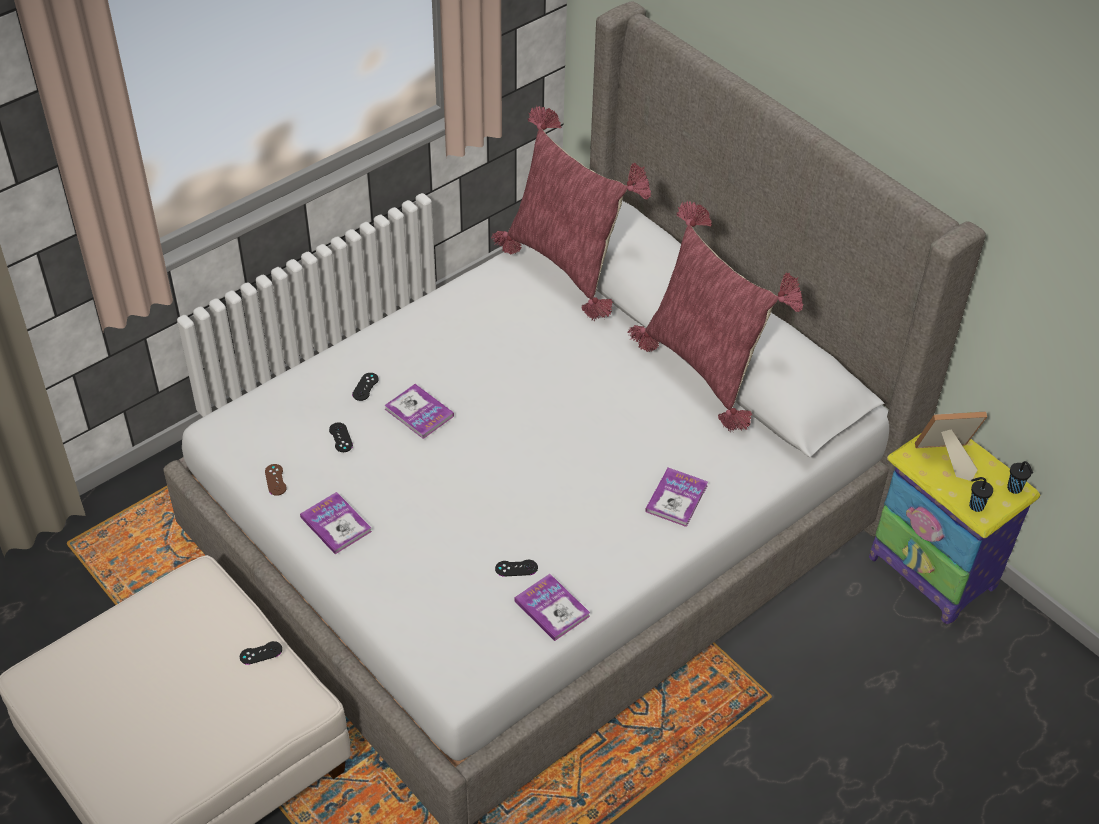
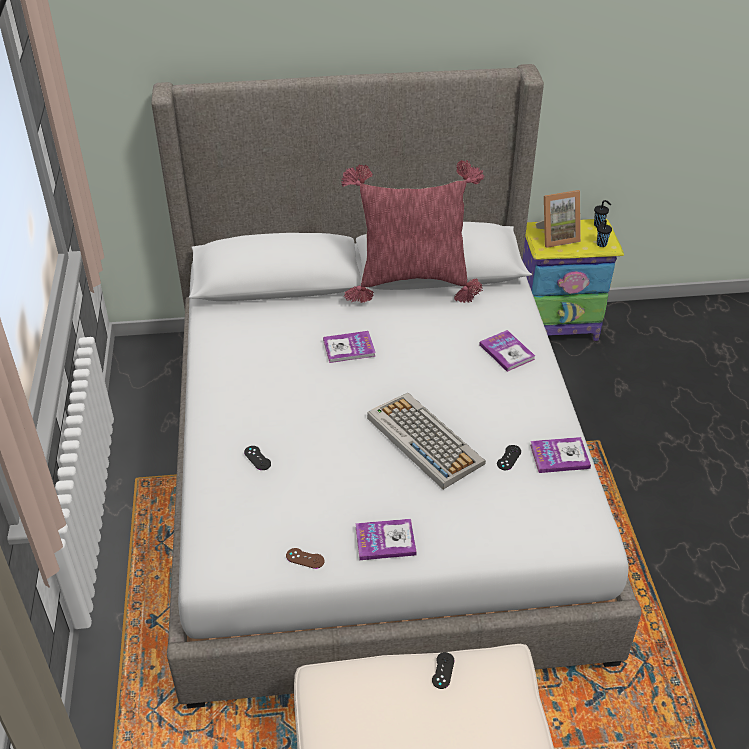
camera: 55 degrees left, 5 degrees down
black game controller [329,423,353,452] -> none
book [384,384,454,439] -> book moved to [323,331,376,363]
red pillow [491,106,651,321] -> none
picture frame [915,412,987,481] -> picture frame turned 135 degrees counterclockwise [536,190,581,248]
none -> keyboard [367,393,486,489]

